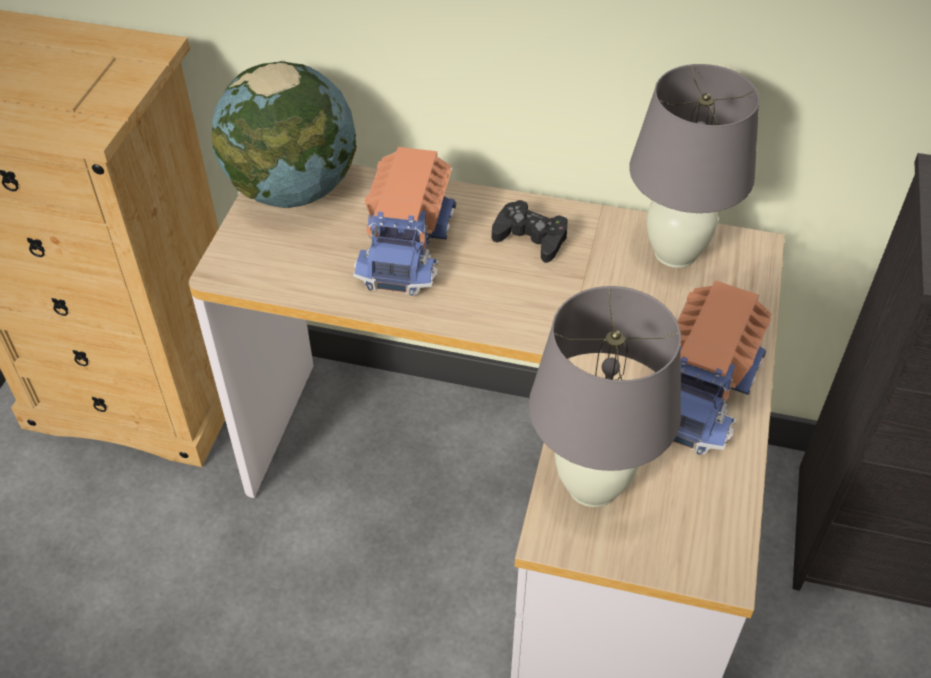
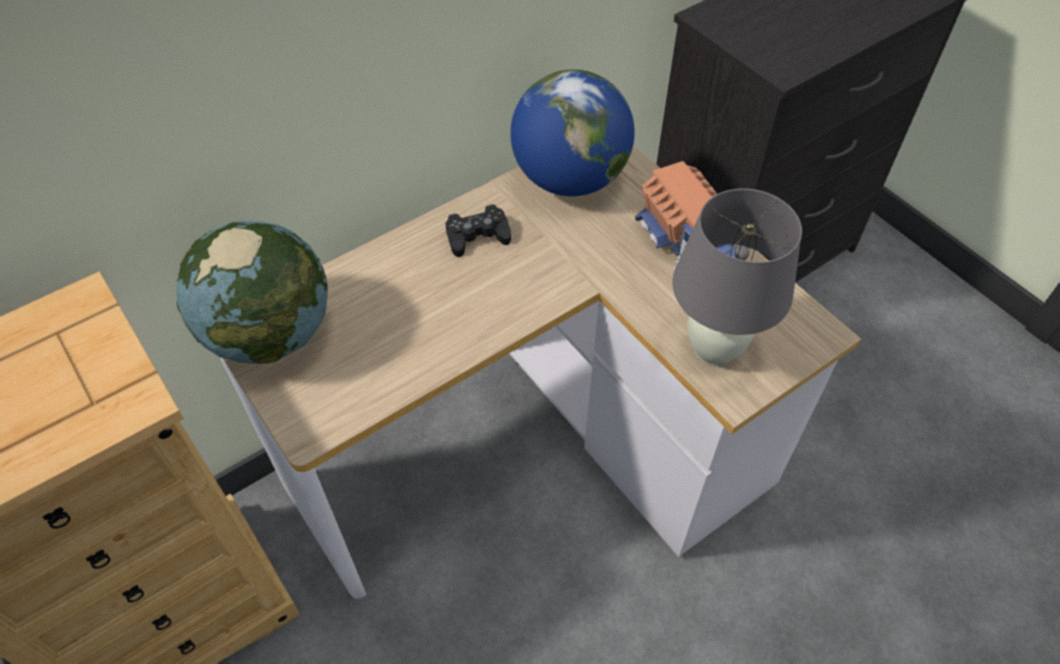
camera: 50 degrees left, 5 degrees up
toy truck [353,147,456,296] -> none
grey table lamp [629,64,760,268] -> globe [511,69,635,196]

